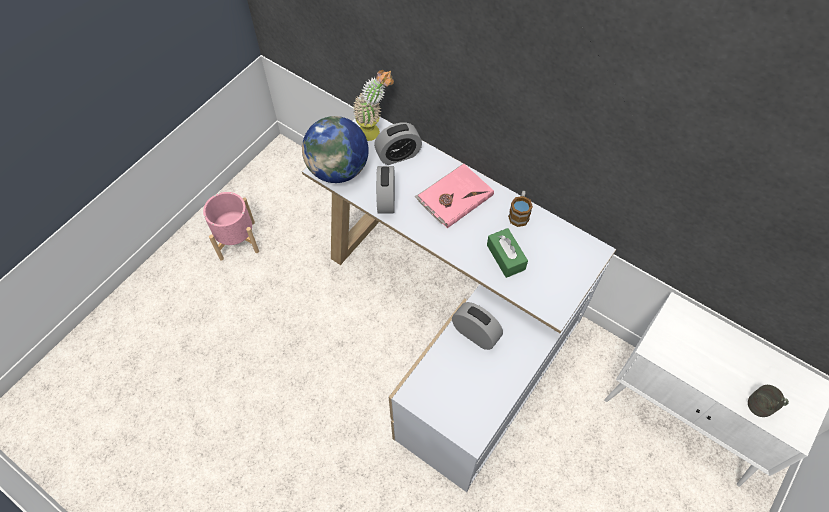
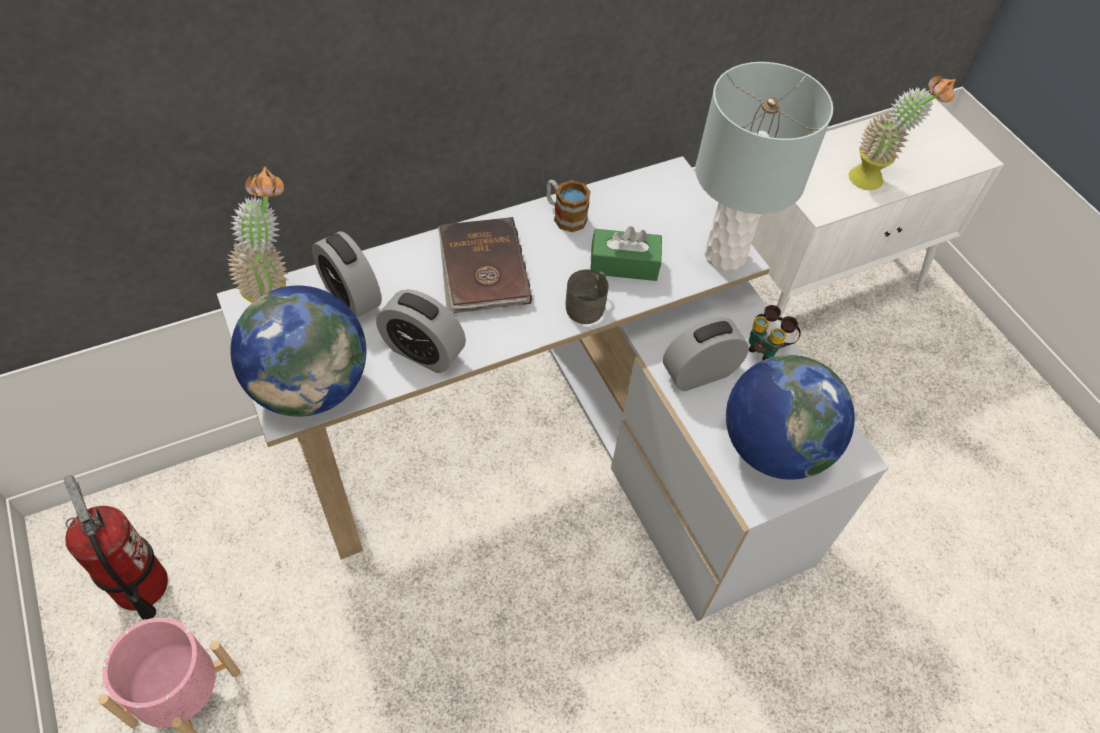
camera: 65 degrees left, 5 degrees down
alarm clock [374,122,422,165] -> alarm clock turned 135 degrees clockwise [312,231,382,317]
pink book [415,164,494,228] -> brown book [438,217,532,313]
grey mug [748,385,789,417] -> grey mug moved to [566,269,609,324]
none -> fire extinguisher [63,475,168,620]
none -> grey table lamp [695,62,833,271]
none -> globe [726,355,855,480]
none -> binoculars [749,305,801,360]
none -> potted plant [848,76,956,190]

